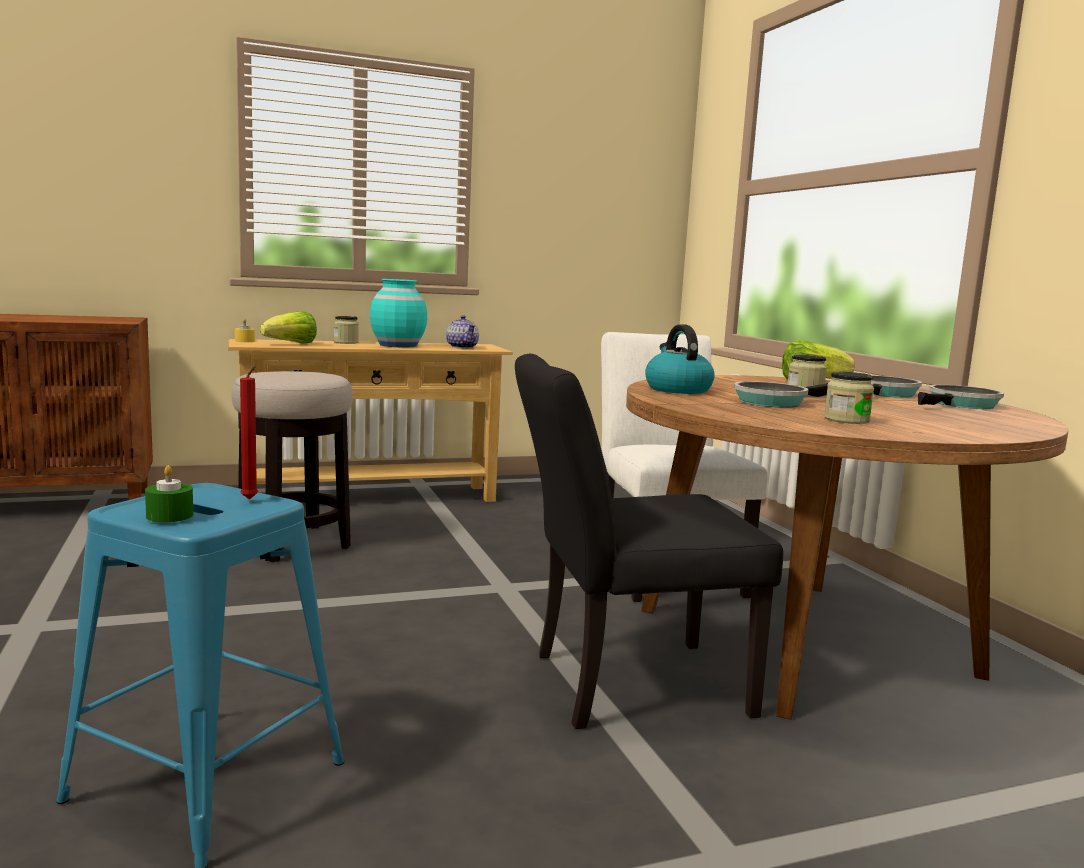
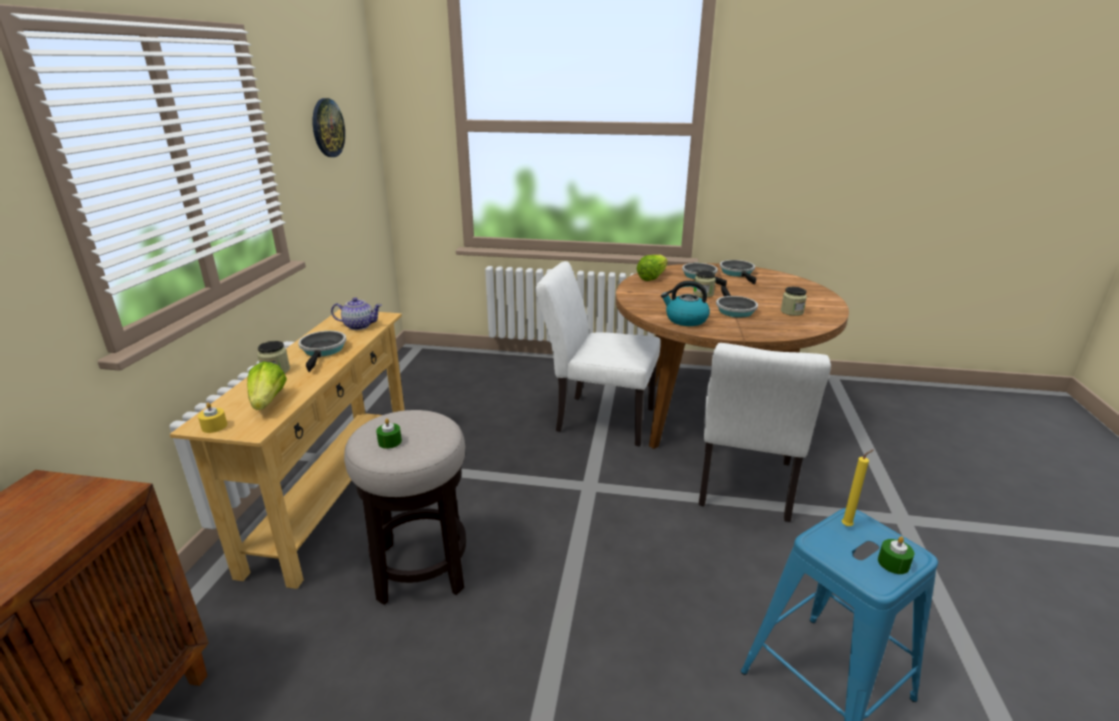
camera: 60 degrees left, 15 degrees up
red candle [240,366,258,500] -> yellow candle [842,449,874,526]
turquoise vase [370,279,427,348] -> frying pan [298,331,346,372]
black chair [515,354,783,729] -> white chair [699,343,831,522]
none -> wall clock [313,98,345,157]
none -> green candle [376,418,402,449]

